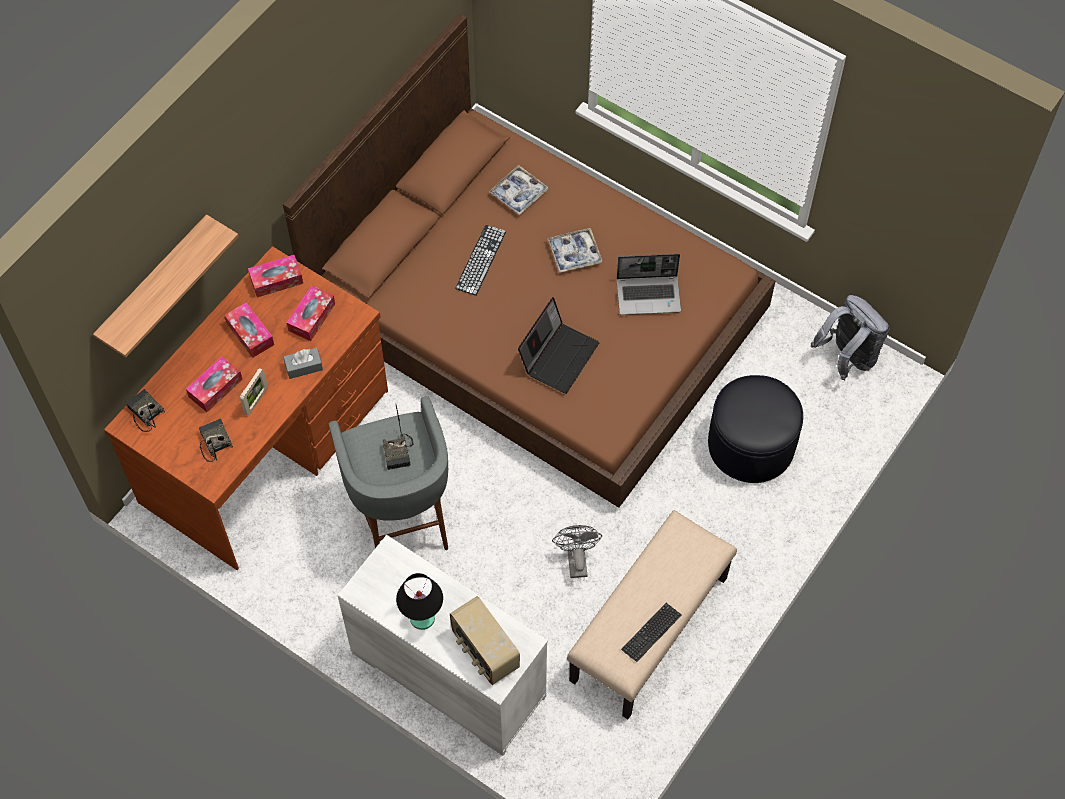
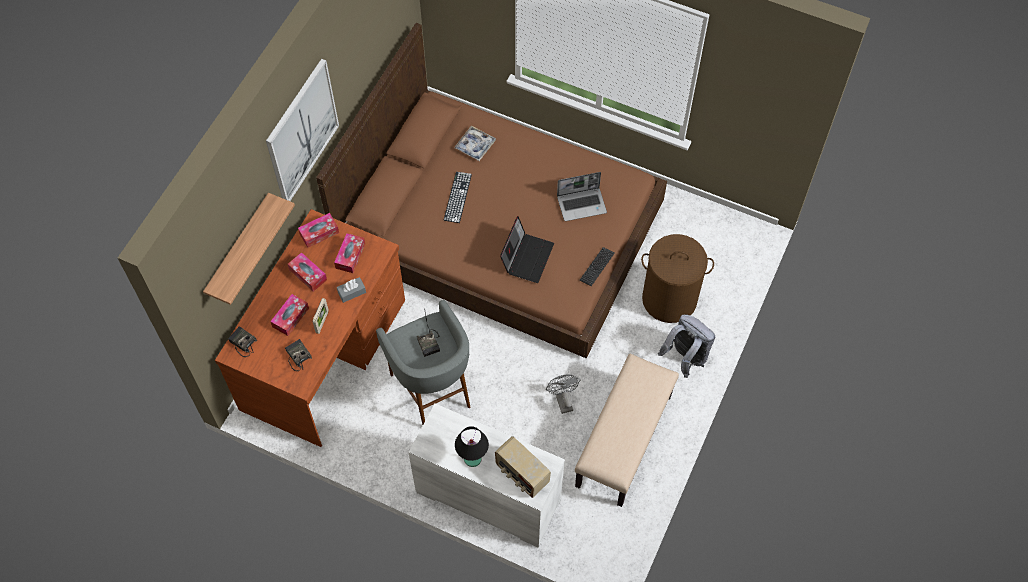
camera: 10 degrees left, 0 degrees up
tray [547,228,602,273] -> none
keyboard [621,603,682,662] -> keyboard moved to [579,247,615,286]
black ottoman [708,375,803,483] -> brown laundry basket [641,234,714,323]
grey backpack [811,295,890,380] -> grey backpack moved to [658,315,715,378]
none -> picture [266,59,339,201]

